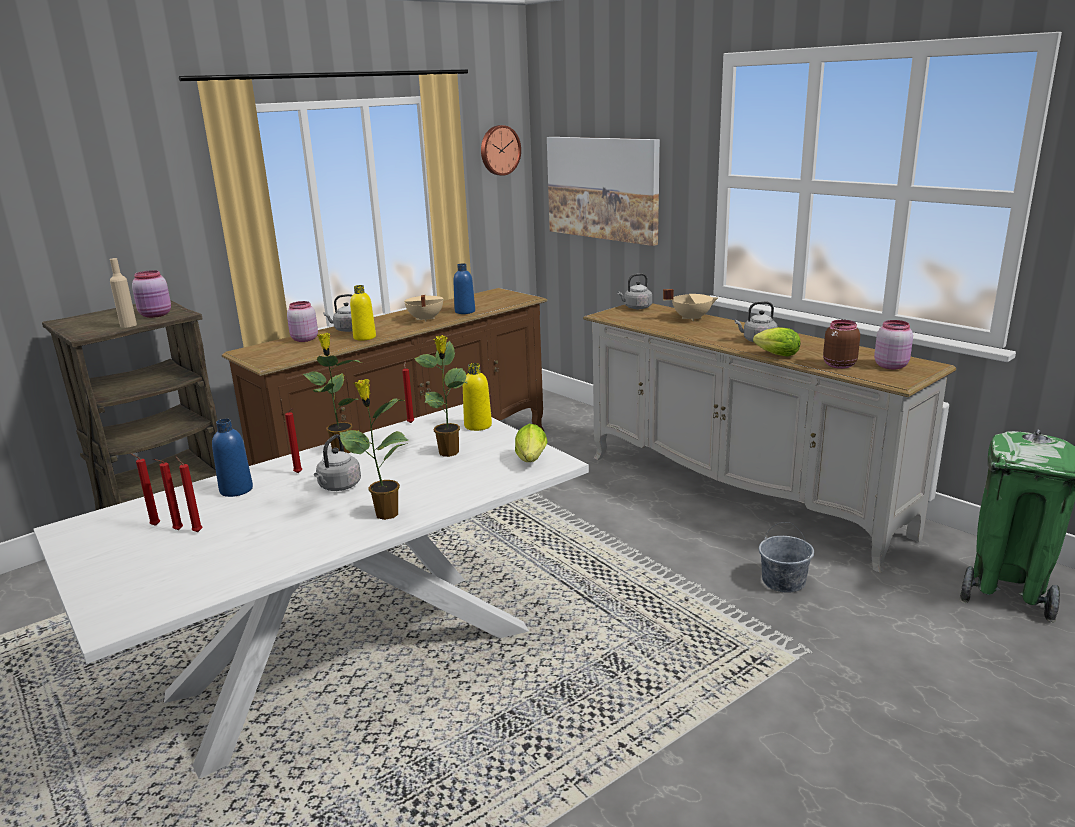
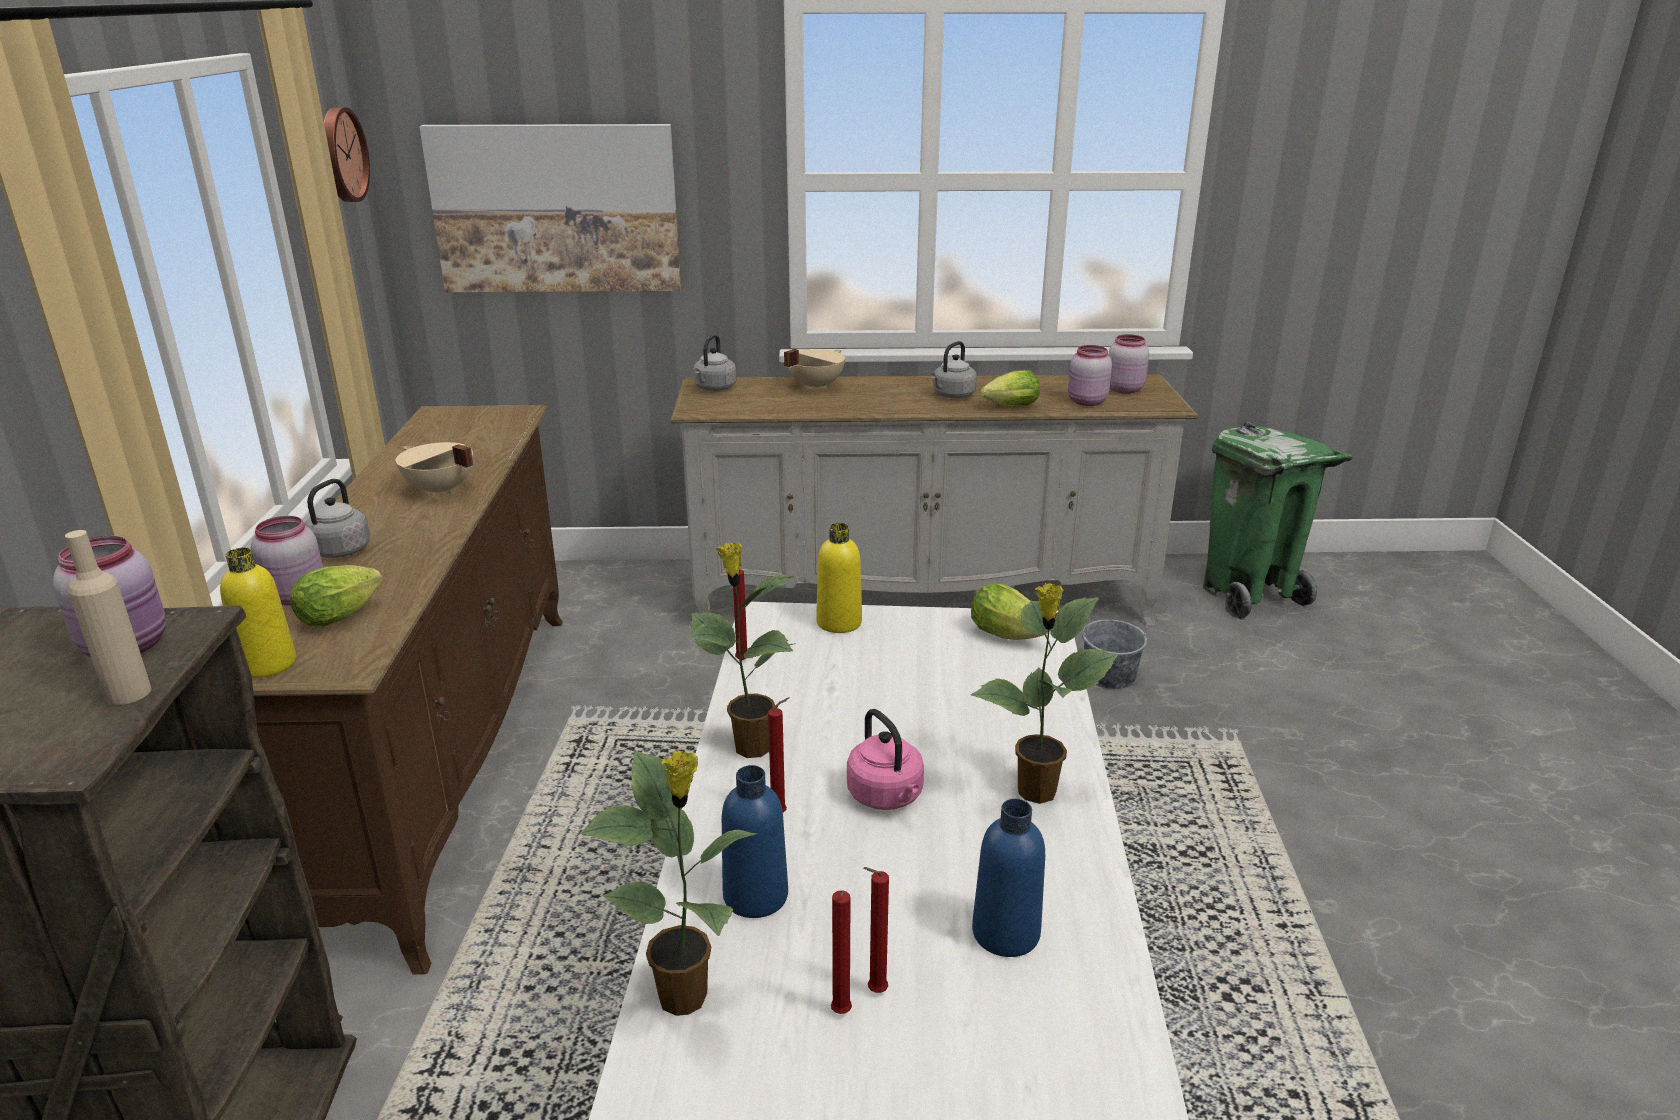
camera: 50 degrees left, 5 degrees up
red candle [130,453,160,526] -> none
grey kettle [314,434,361,491] -> pink kettle [847,709,924,810]
yellow bottle [350,285,376,341] -> yellow bottle moved to [220,548,296,678]
potted plant [414,335,467,457] -> potted plant moved to [578,749,758,1016]
blue bottle [453,263,475,314] -> blue bottle moved to [972,799,1045,957]
brown jar [823,320,860,369] -> pink jar [1068,345,1112,406]
none -> lettuce [290,565,382,626]

